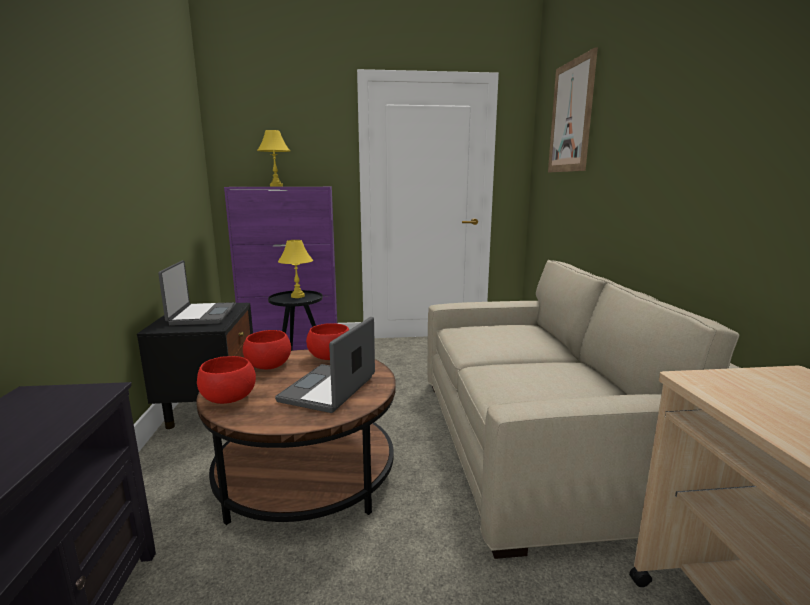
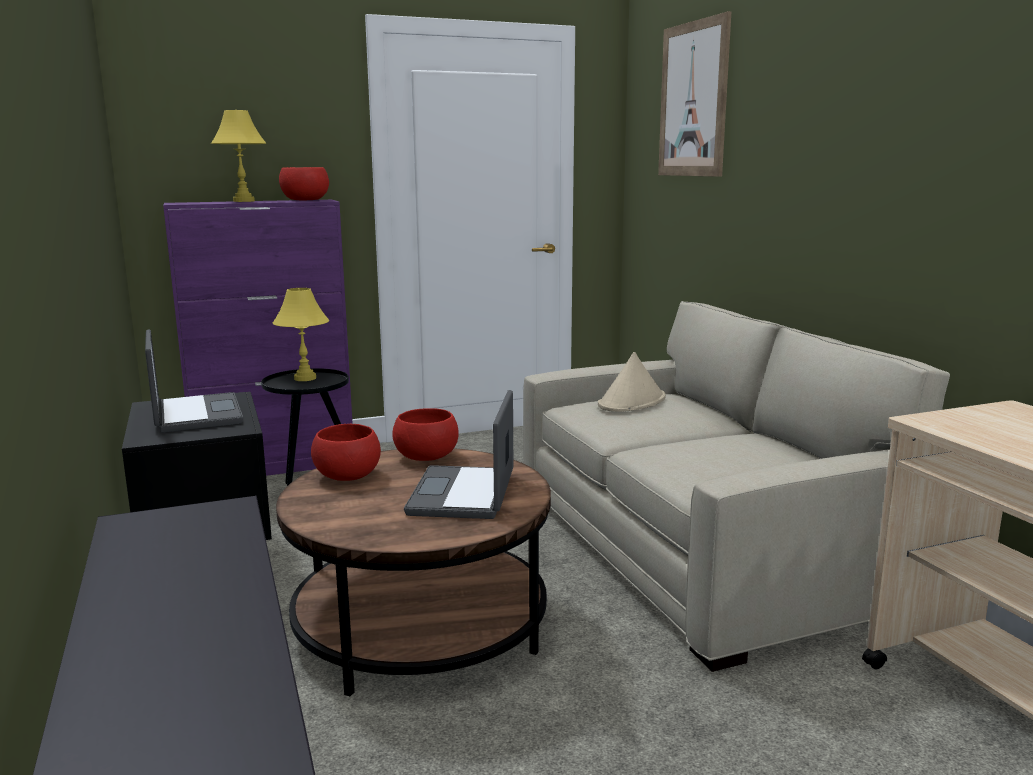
camera: 15 degrees left, 0 degrees up
red bowl [197,356,256,404] -> red bowl moved to [279,167,329,200]
none -> beige hat [598,352,666,412]

